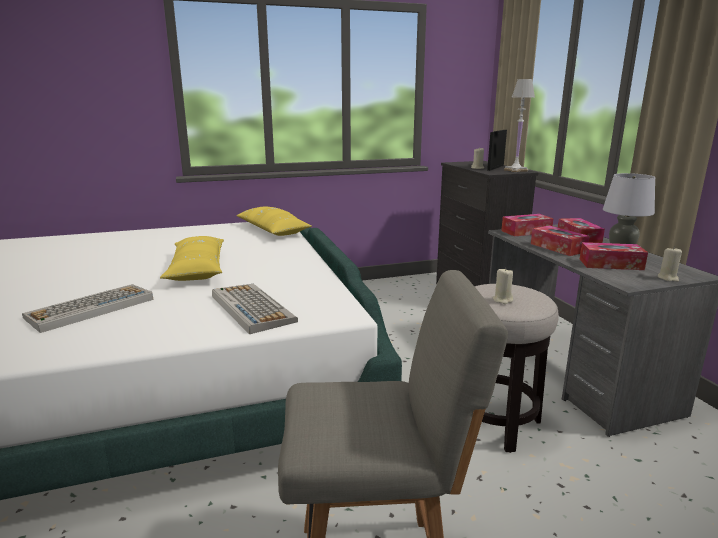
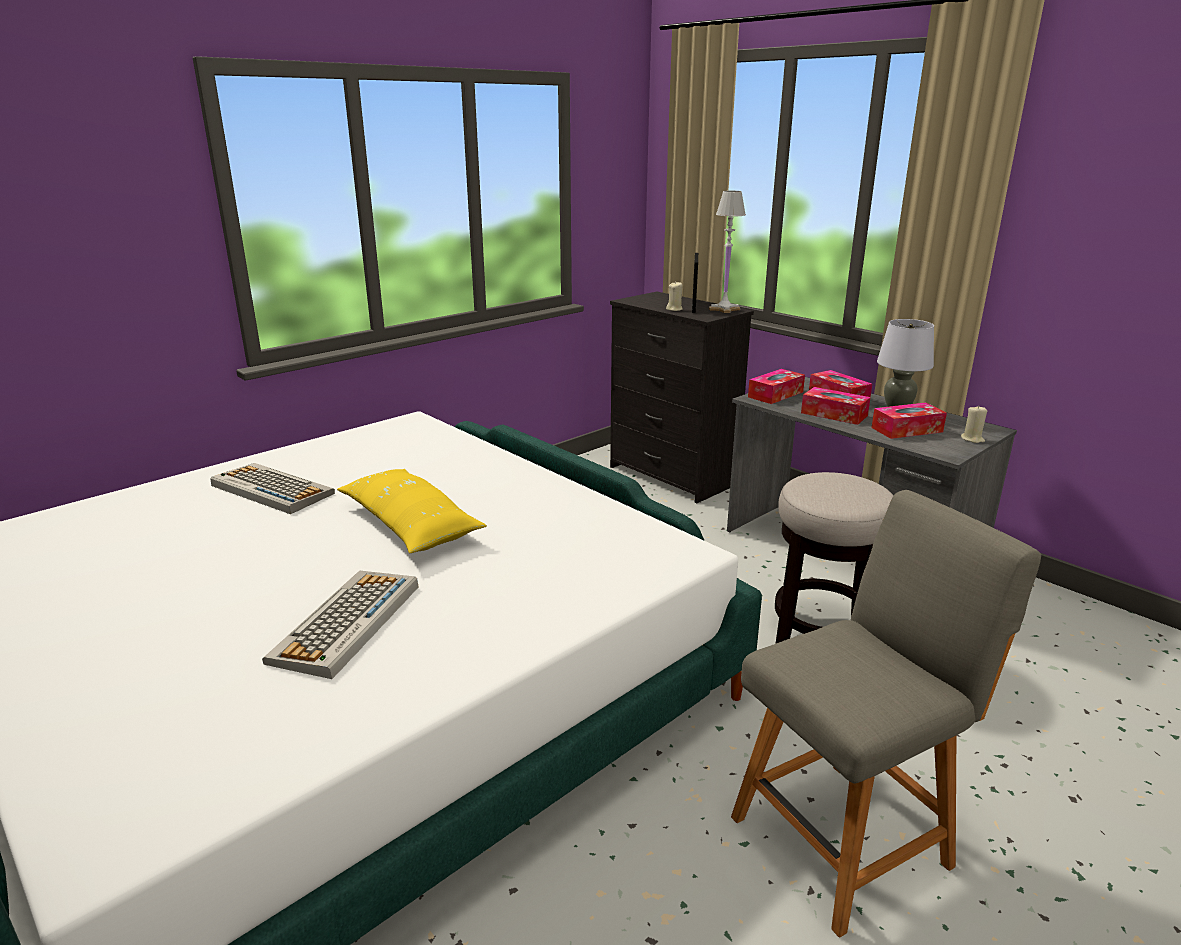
camera: 25 degrees left, 5 degrees up
keyboard [212,284,298,334] -> keyboard moved to [210,463,335,514]
yellow pillow [236,207,312,236] -> none
beige candle [493,269,513,304] -> none

